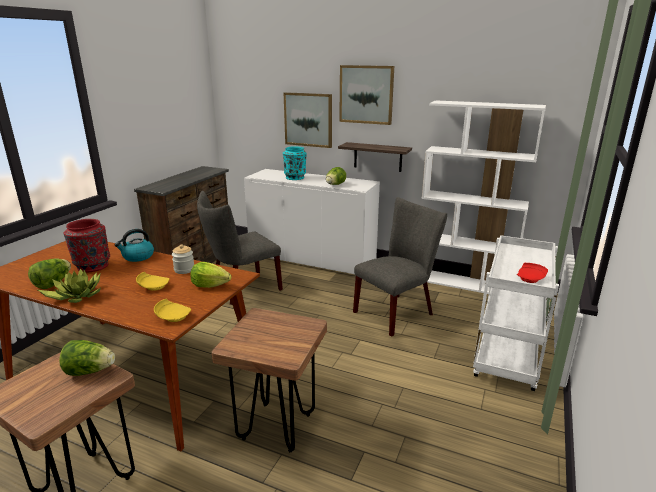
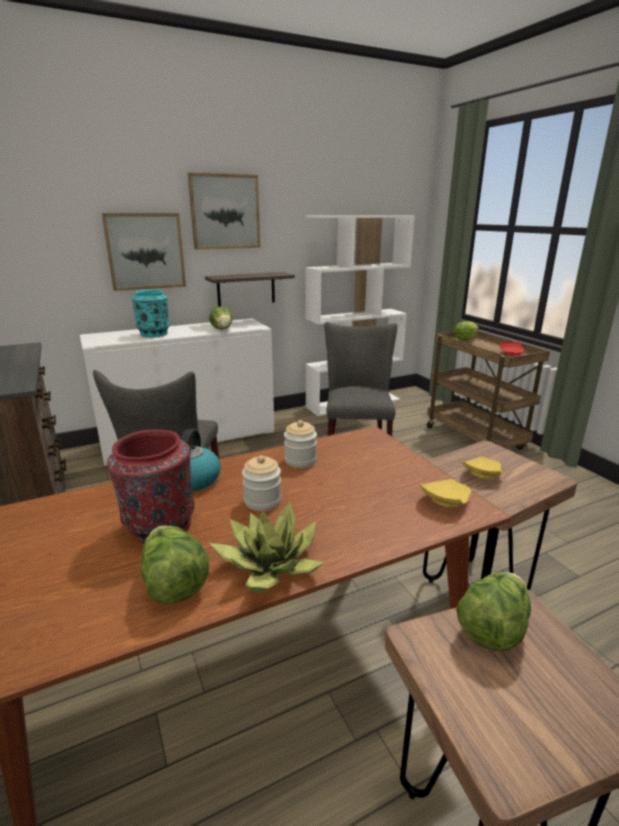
camera: 50 degrees left, 0 degrees up
yellow plate [136,272,169,291] -> yellow plate moved to [463,457,502,479]
lettuce [190,262,231,288] -> lettuce moved to [454,321,479,341]
white cart [473,235,559,391] -> brown cart [427,330,550,450]
none -> jar [242,455,281,511]

